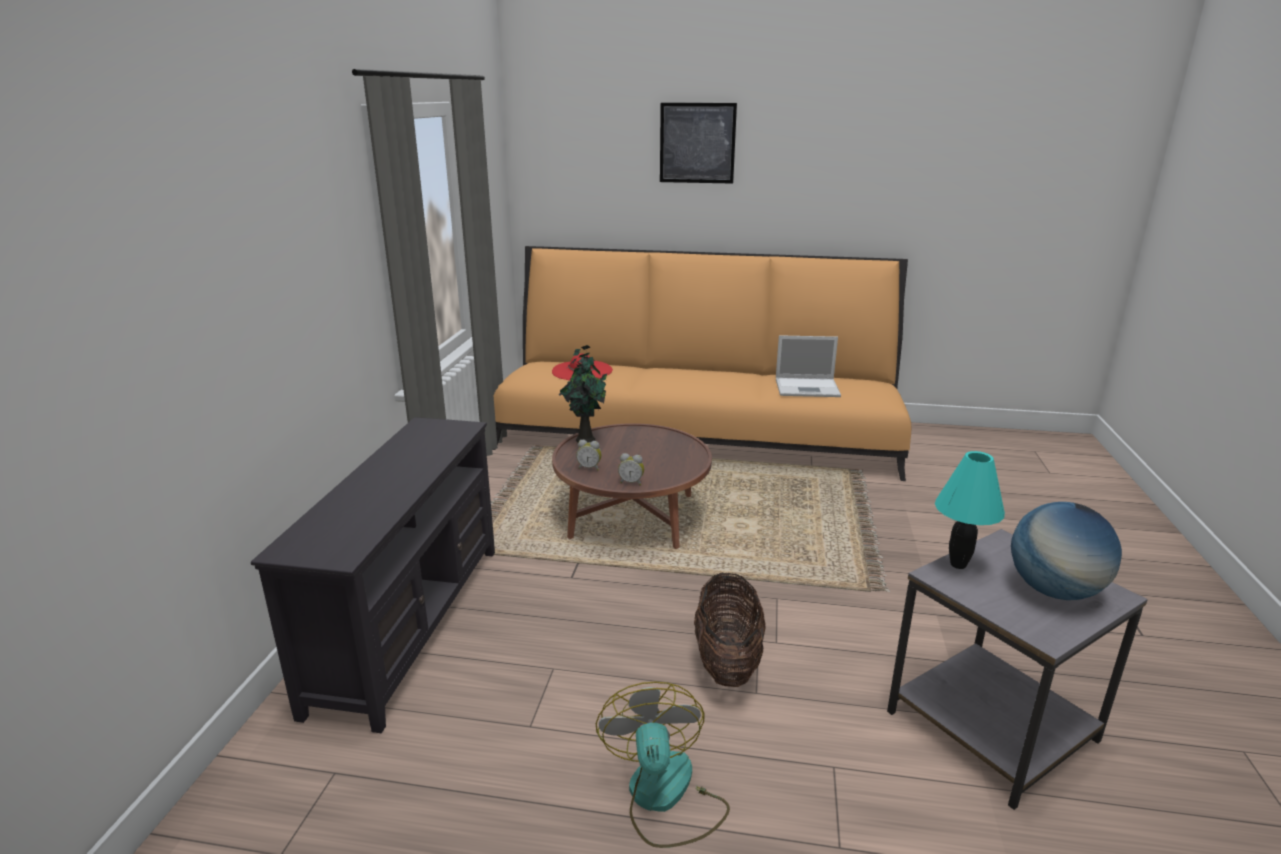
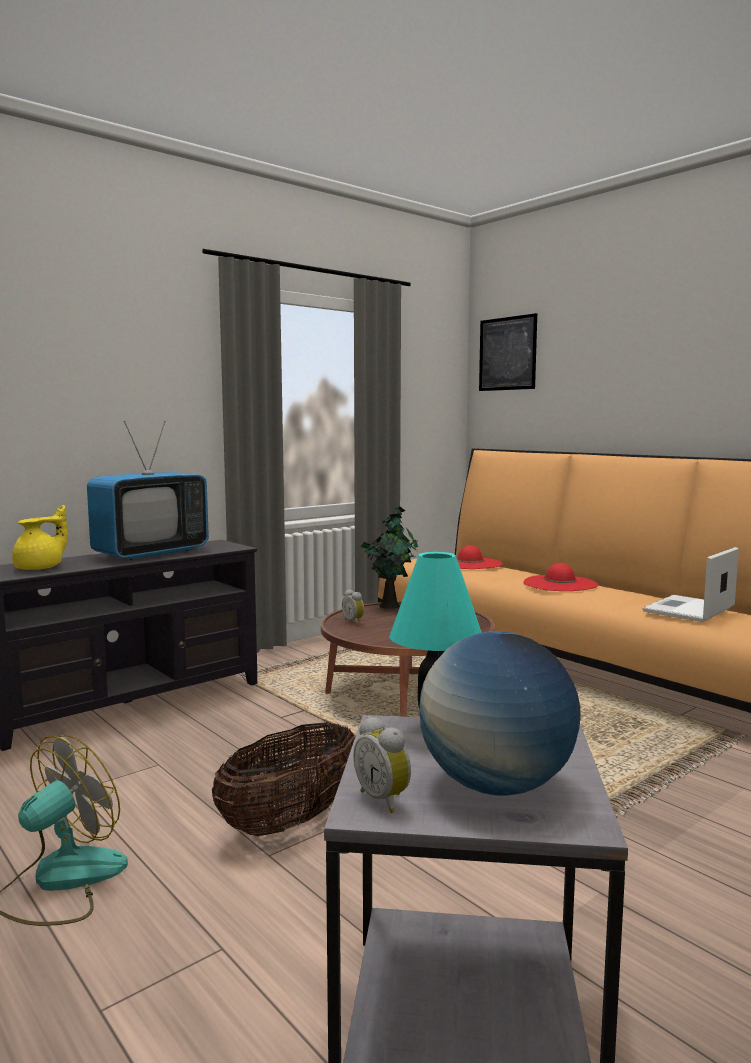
camera: 40 degrees right, 15 degrees down
alarm clock [618,453,644,486] -> alarm clock moved to [353,716,411,813]
picture [660,103,737,184] -> picture moved to [479,313,537,391]
laptop [776,335,841,397] -> laptop turned 90 degrees clockwise [643,547,739,622]
none -> yellow teapot [12,505,67,570]
none -> television [87,421,209,560]
none -> red hat [523,563,598,591]

